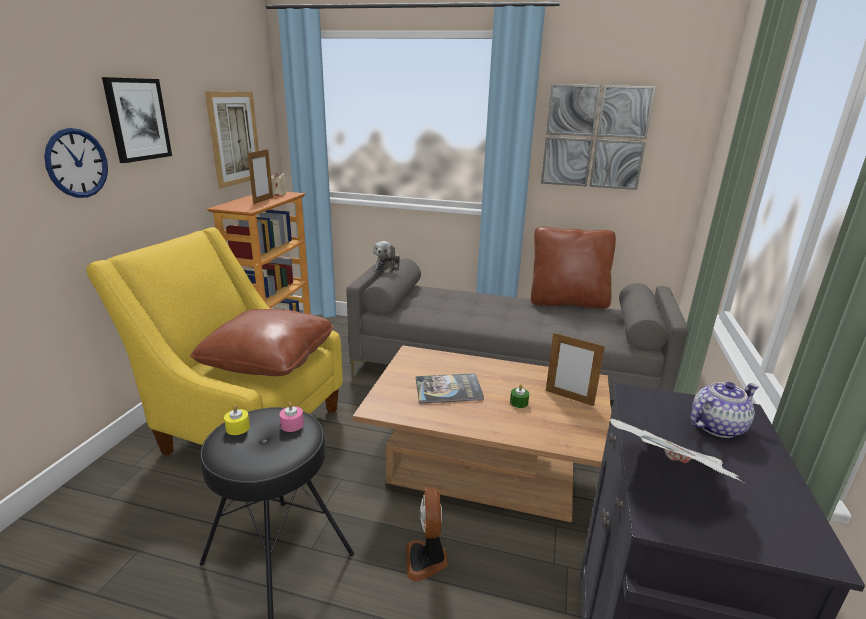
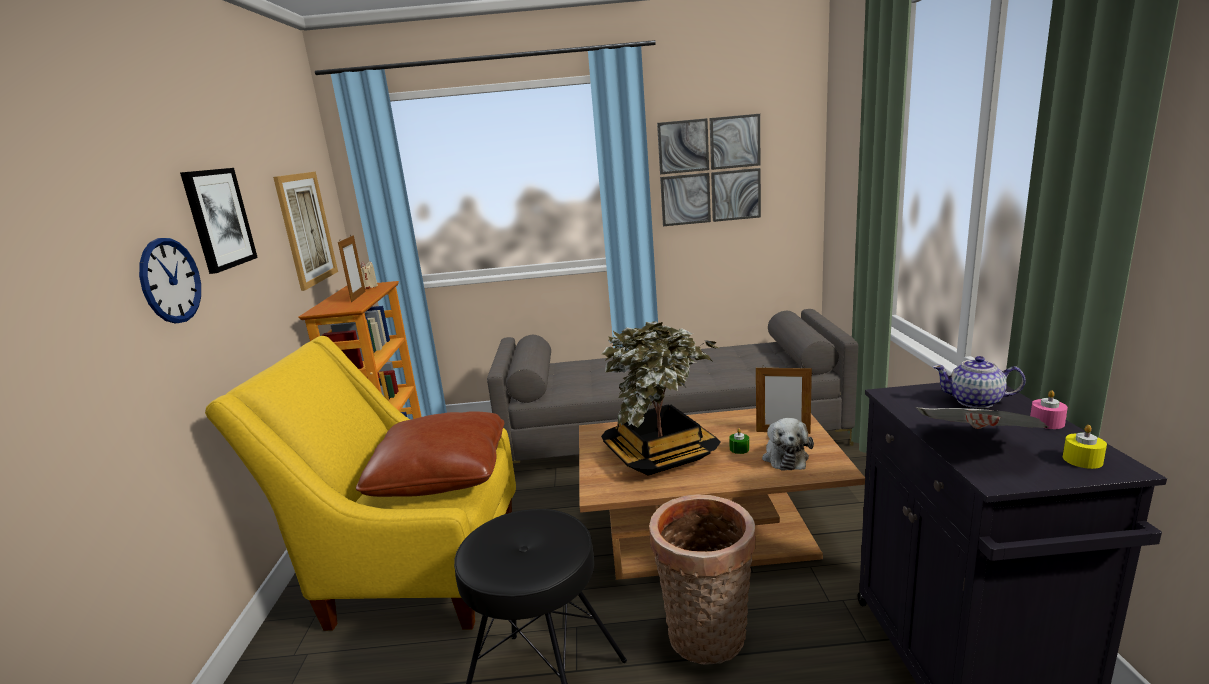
camera: 15 degrees left, 5 degrees down
yellow candle [224,405,250,435] -> yellow candle moved to [1063,425,1107,469]
pink candle [280,402,304,432] -> pink candle moved to [1030,390,1068,429]
plush toy [373,241,400,273] -> plush toy moved to [762,418,814,471]
fan [406,487,448,582] -> basket [649,494,756,665]
book [416,373,484,404] -> potted plant [601,321,721,476]
brown pillow [531,227,616,309] -> none
teapot [690,382,759,438] -> teapot turned 120 degrees counterclockwise [933,356,1026,408]

